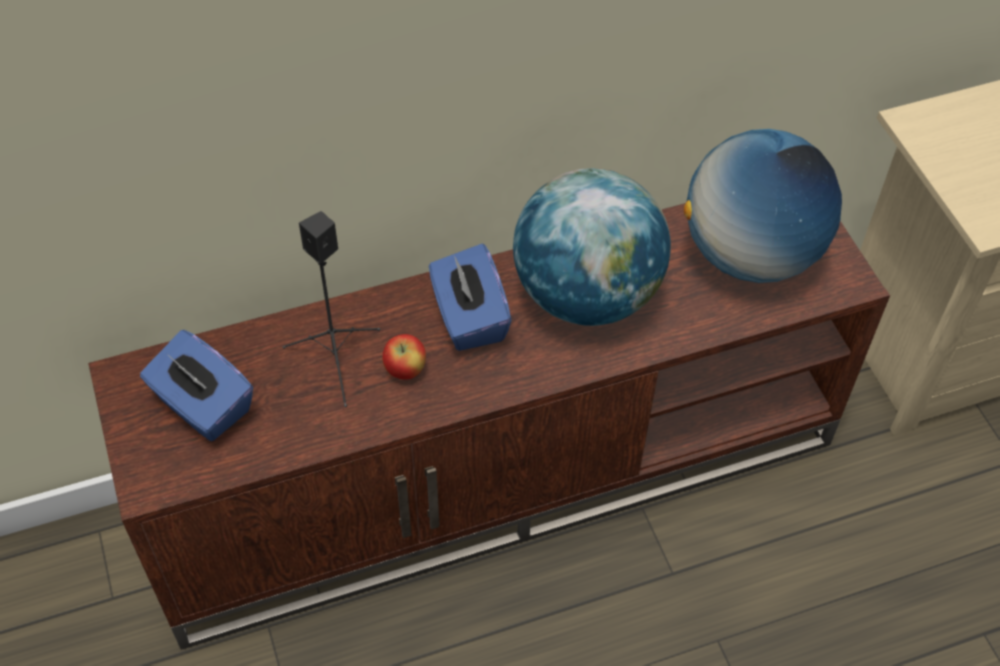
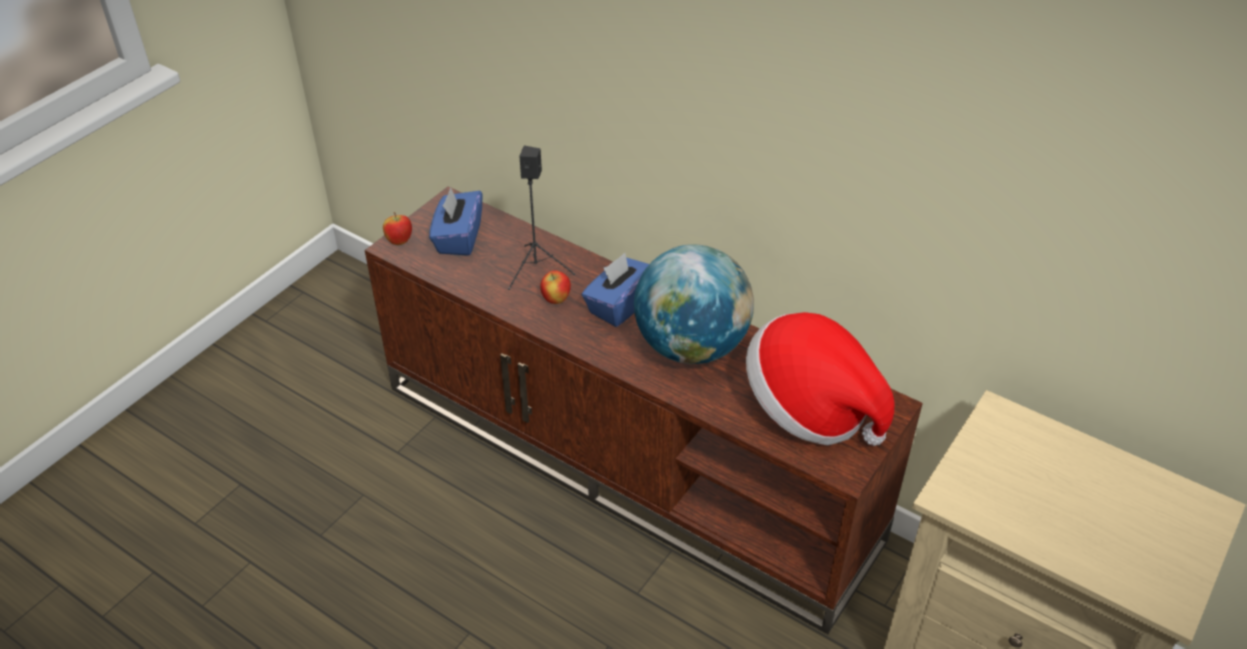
camera: 55 degrees right, 10 degrees down
globe [684,129,842,283] -> hat [746,312,894,446]
none -> apple [383,212,412,245]

